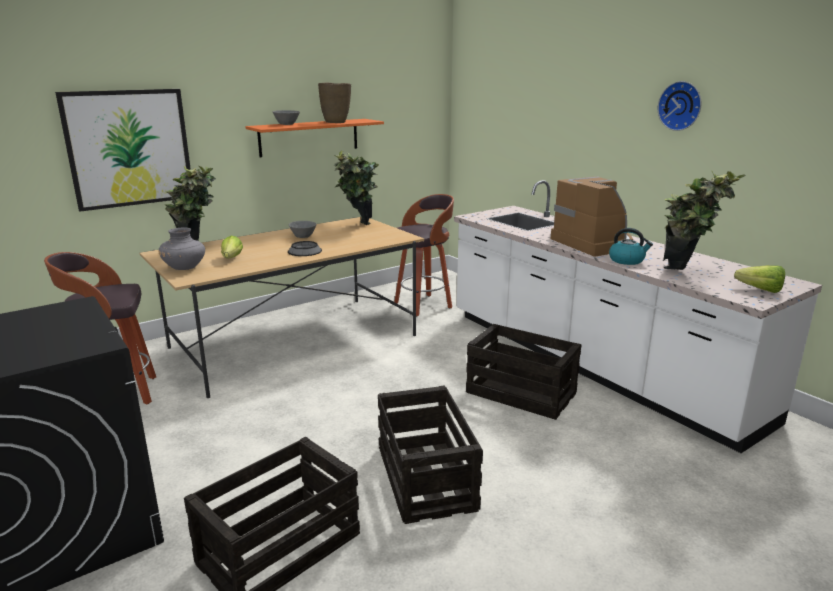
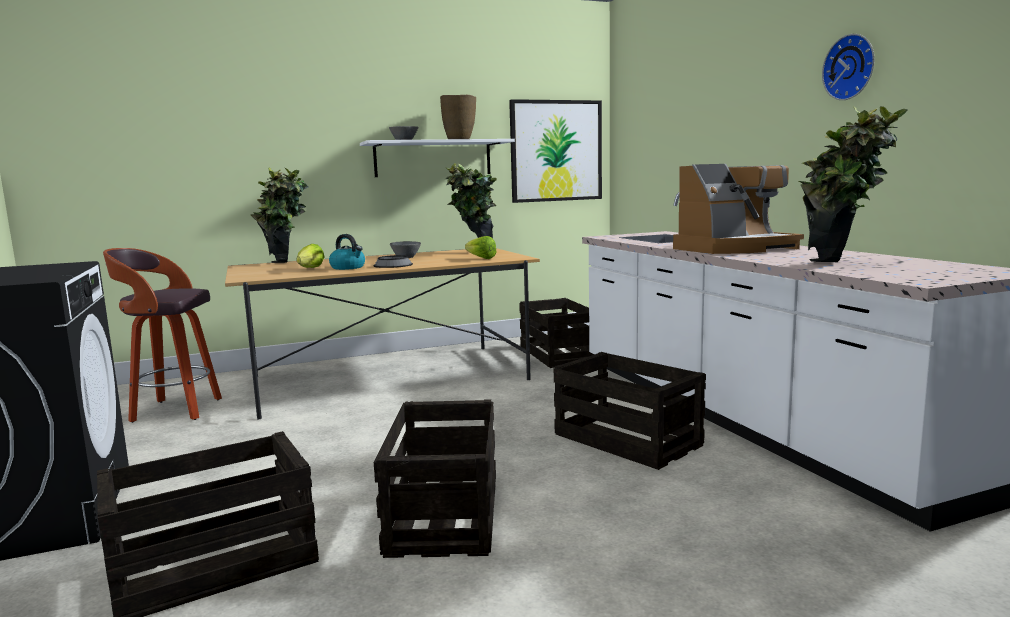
camera: 15 degrees right, 10 degrees down
picture [55,89,191,212] -> picture moved to [509,99,602,203]
grey vase [158,228,205,270] -> none
orange shelf [245,119,384,157] -> white shelf [360,139,515,177]
stool [394,194,454,317] -> crate [519,298,594,368]
coffee machine [551,176,633,257] -> coffee machine turned 75 degrees clockwise [673,164,804,254]
kettle [609,228,653,265] -> kettle moved to [329,234,365,270]
lettuce [734,265,785,293] -> lettuce moved to [465,236,497,259]

